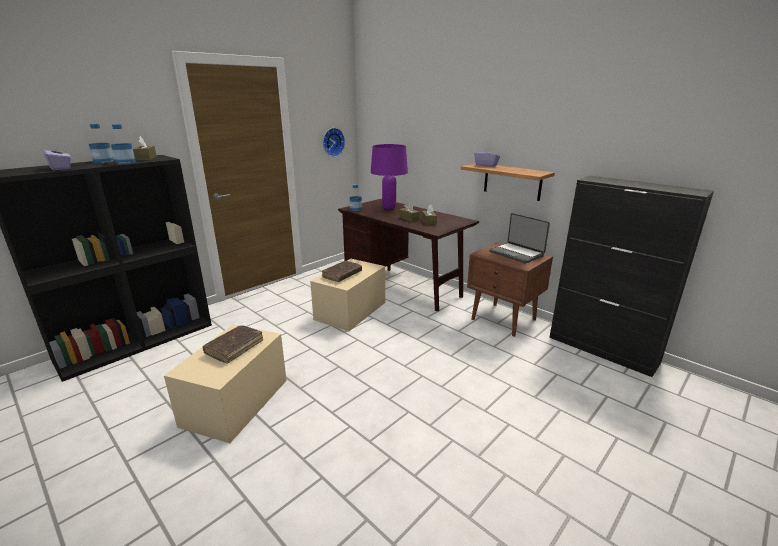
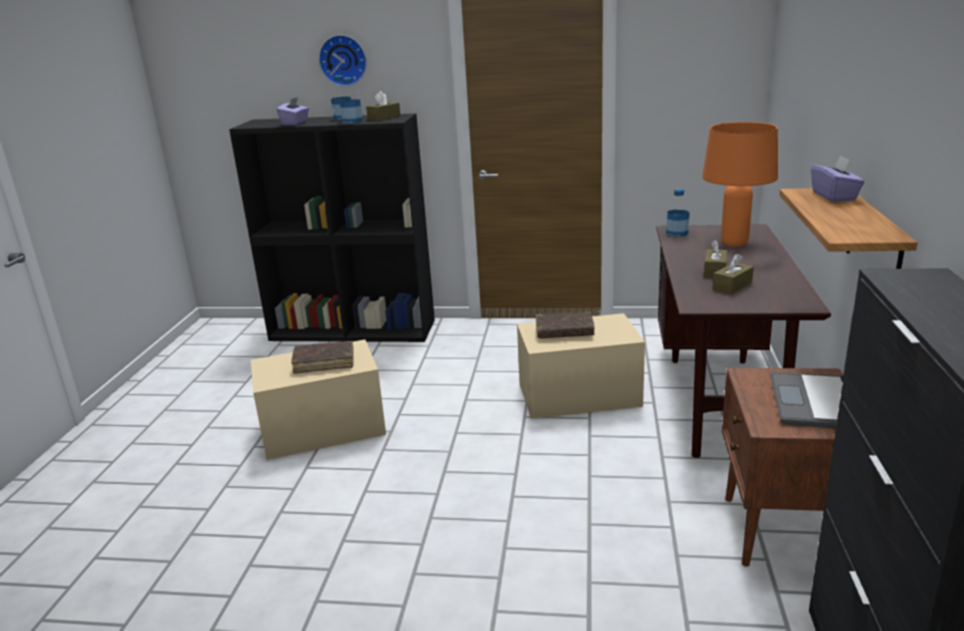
camera: 55 degrees right, 0 degrees up
wall clock [323,128,345,157] -> wall clock moved to [319,35,367,87]
purple table lamp [371,144,408,209] -> orange table lamp [702,122,778,247]

